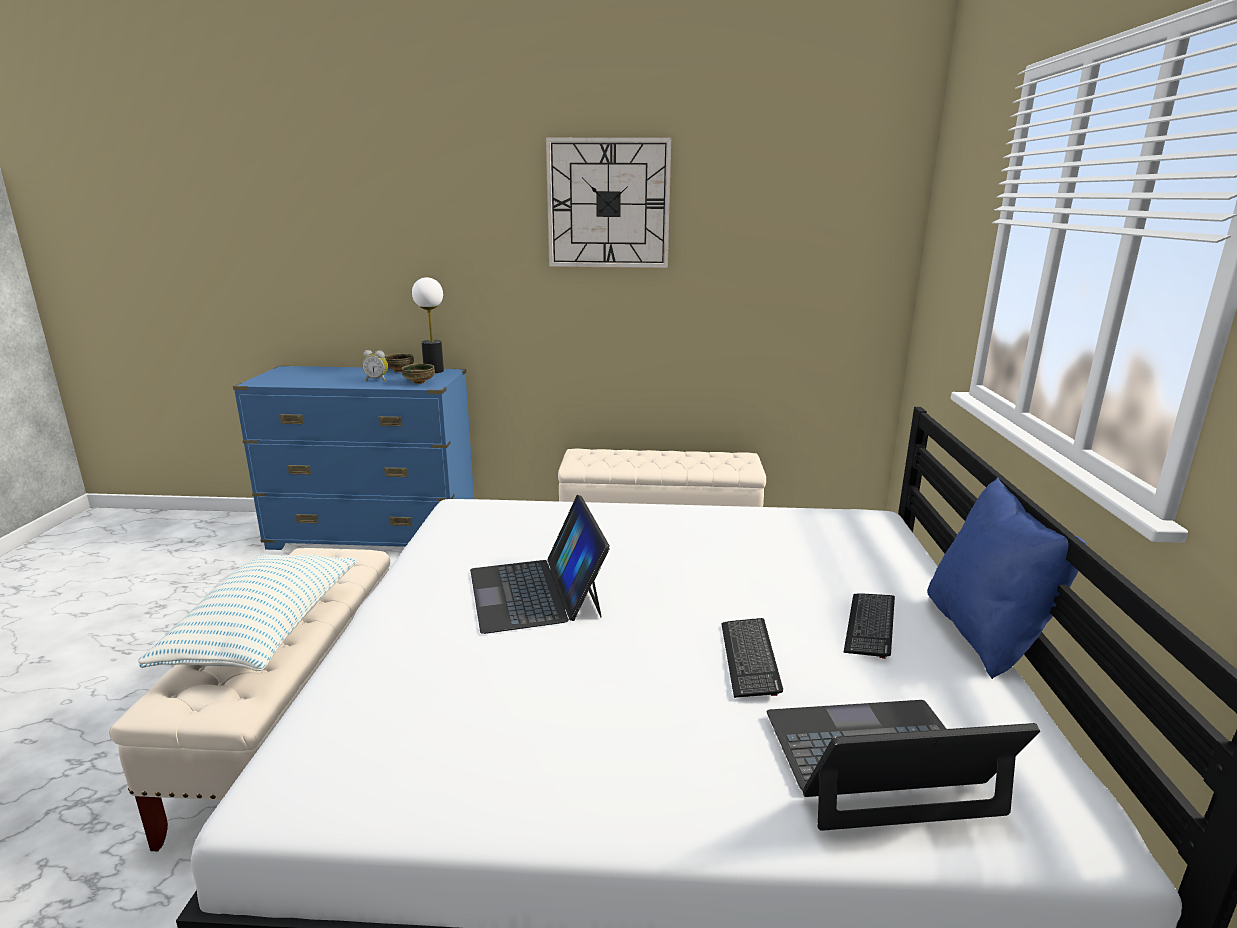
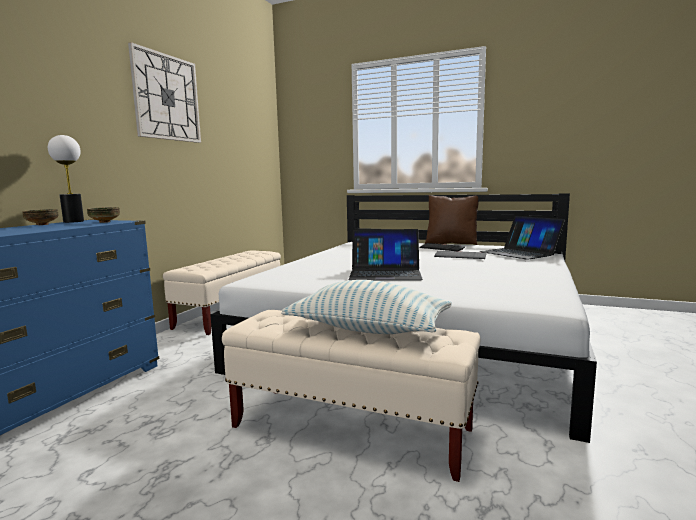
camera: 70 degrees left, 10 degrees down
alarm clock [362,350,388,381] -> none
laptop [767,700,1040,831] -> laptop turned 45 degrees counterclockwise [480,216,566,260]
blue pillow [927,478,1087,679] -> brown pillow [424,195,479,245]

